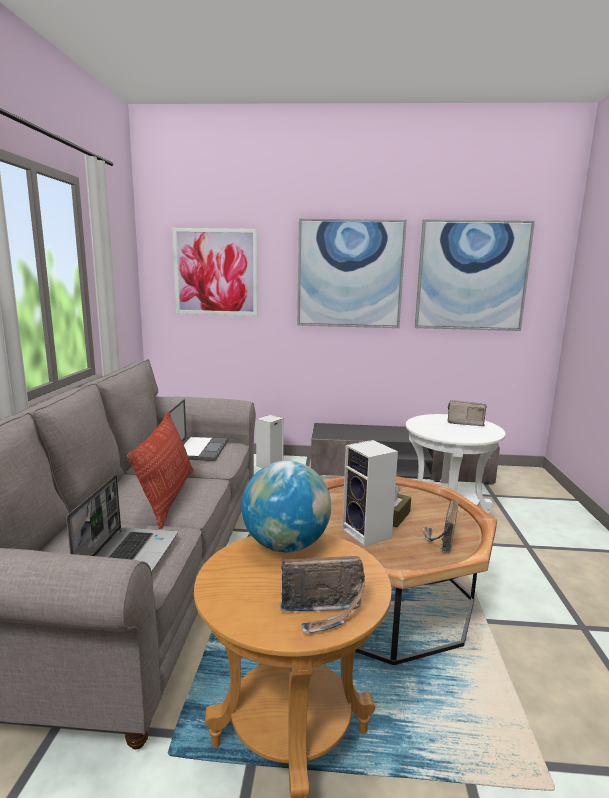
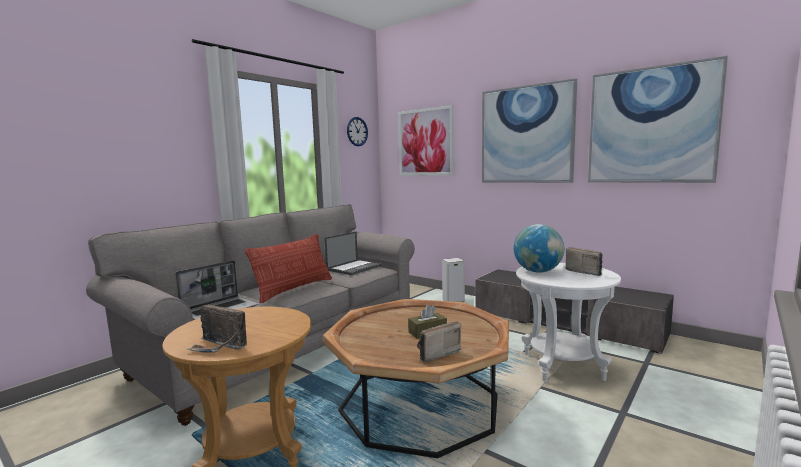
camera: 35 degrees right, 5 degrees down
globe [242,461,331,552] -> globe moved to [514,224,564,273]
speaker [342,440,398,547] -> none
none -> wall clock [347,117,368,146]

